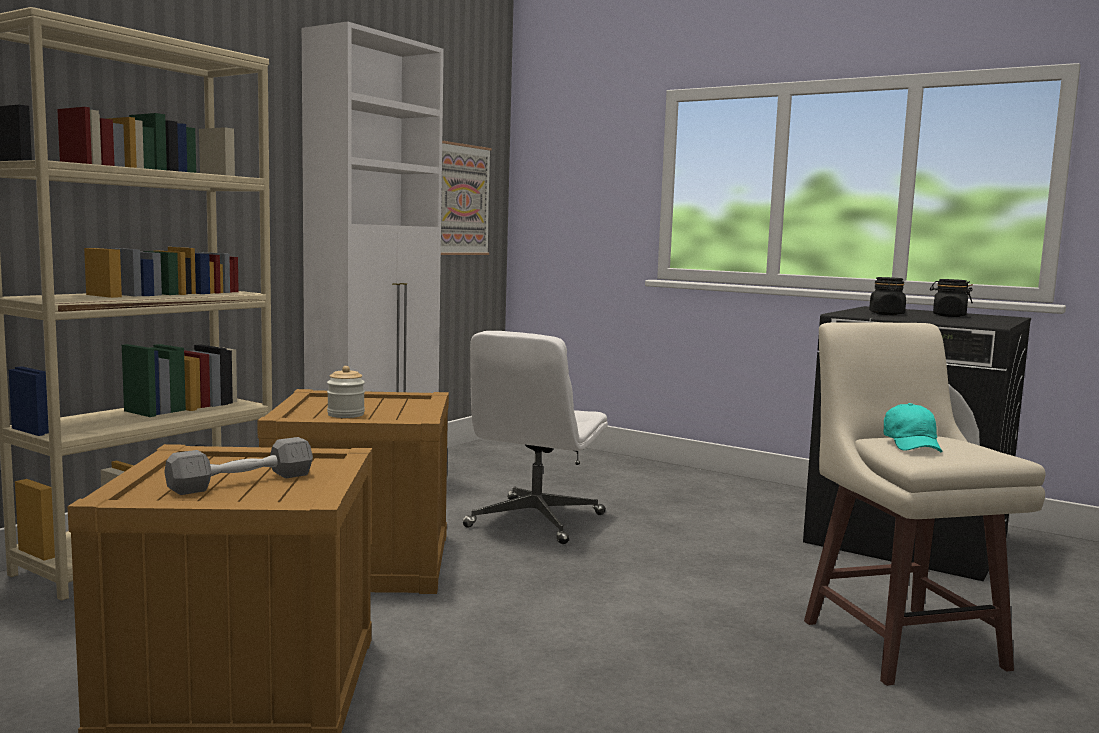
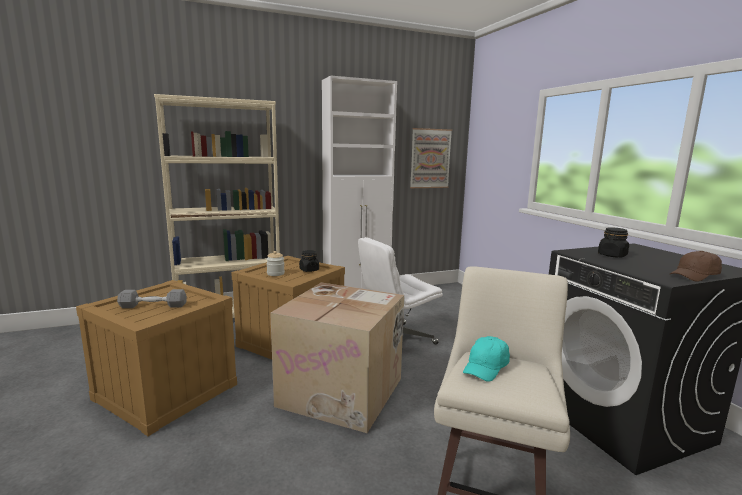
camera: 35 degrees right, 5 degrees up
black jar [930,279,973,317] -> black jar moved to [299,250,319,272]
none -> cardboard box [270,282,404,433]
none -> brown cap [670,251,722,282]

